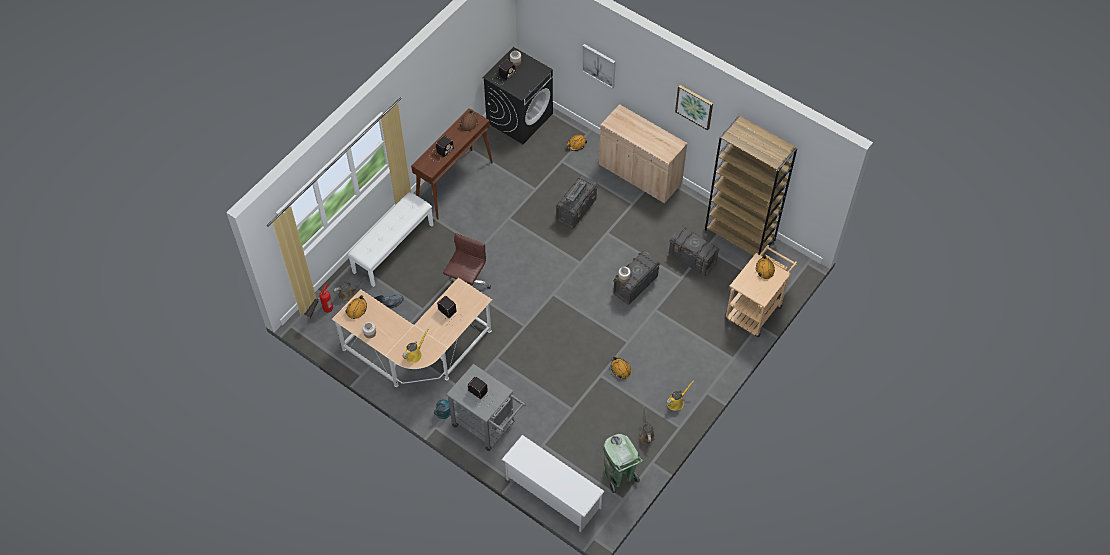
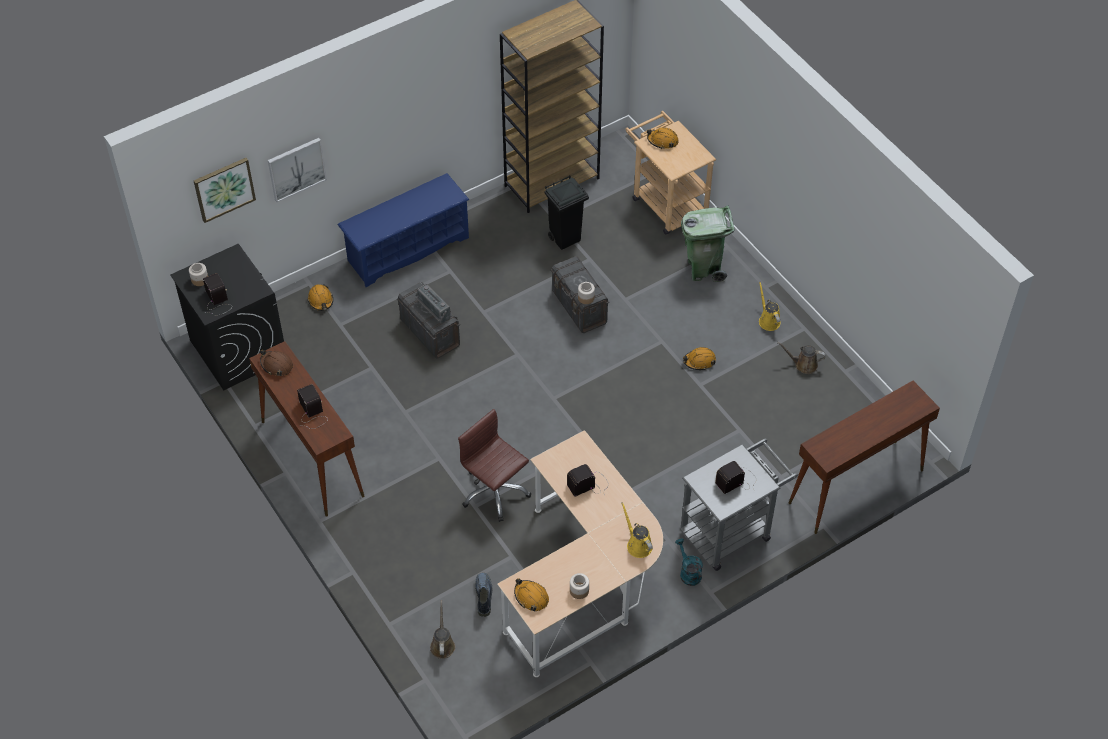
camera: 70 degrees left, 5 degrees down
fire extinguisher [304,283,333,318] -> none
white bench [348,192,433,287] -> none
white shoe rack [502,435,605,532] -> brown console table [789,381,940,534]
beige cabinet [599,104,688,203] -> blue shoe rack [338,173,469,287]
green trash can [603,434,644,494] -> green trash can moved to [681,205,734,282]
grey storage box [669,226,720,276] -> black trash can [544,176,589,250]
picture [675,85,713,130] -> picture moved to [194,158,256,223]

